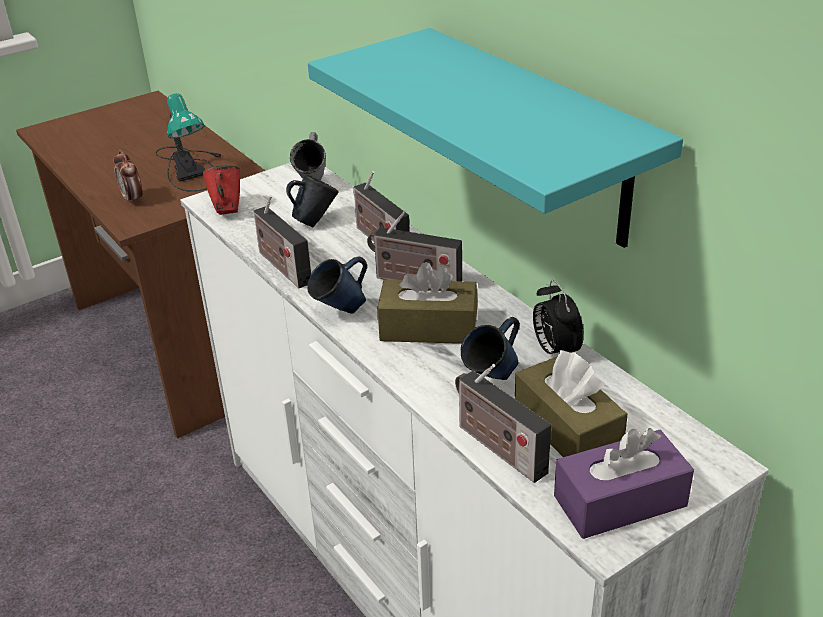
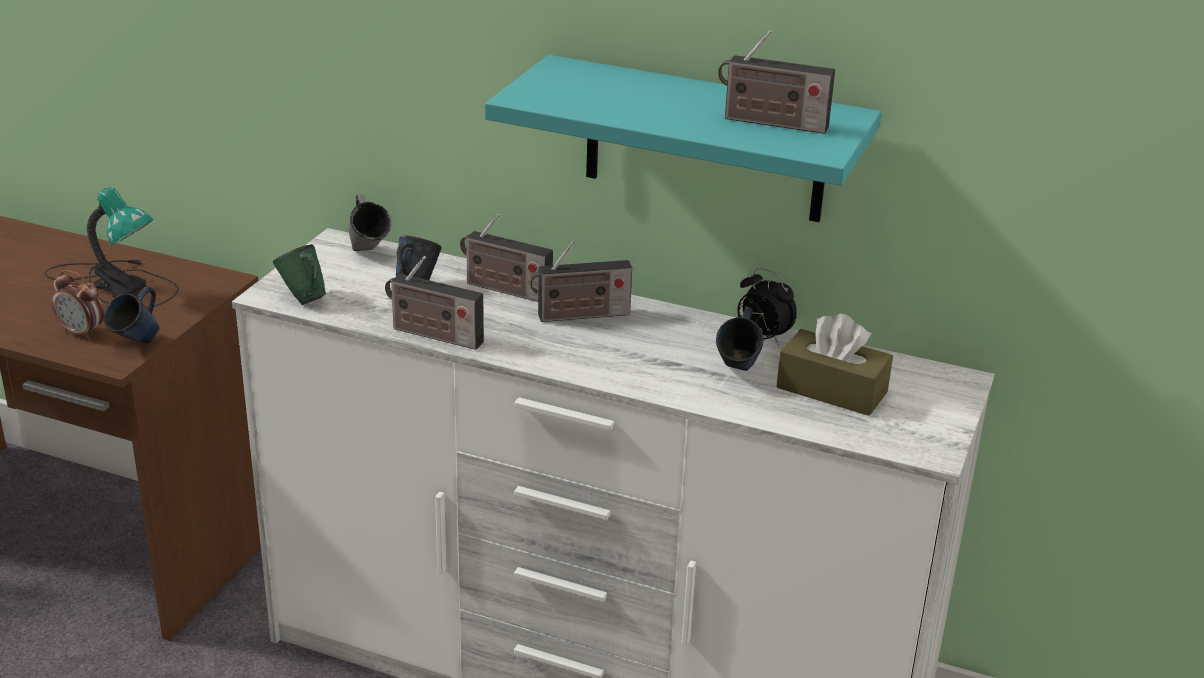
camera: 35 degrees left, 5 degrees down
red mug [203,166,240,215] -> green mug [273,244,326,305]
blue mug [307,257,367,313] -> blue mug moved to [104,287,160,343]
brown tissue box [377,262,478,344] -> none
radio [455,364,551,483] -> radio moved to [718,30,835,134]
purple tissue box [554,428,694,539] -> none

